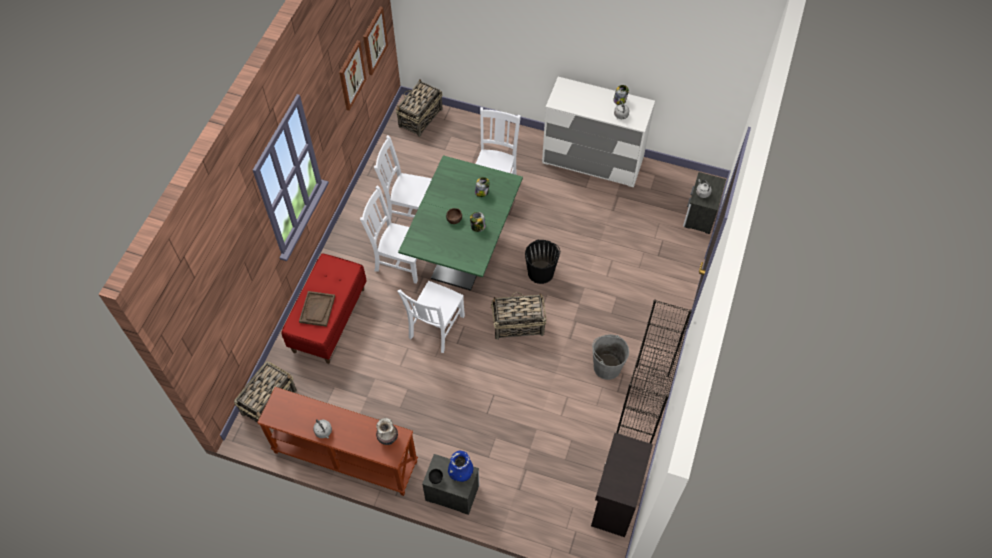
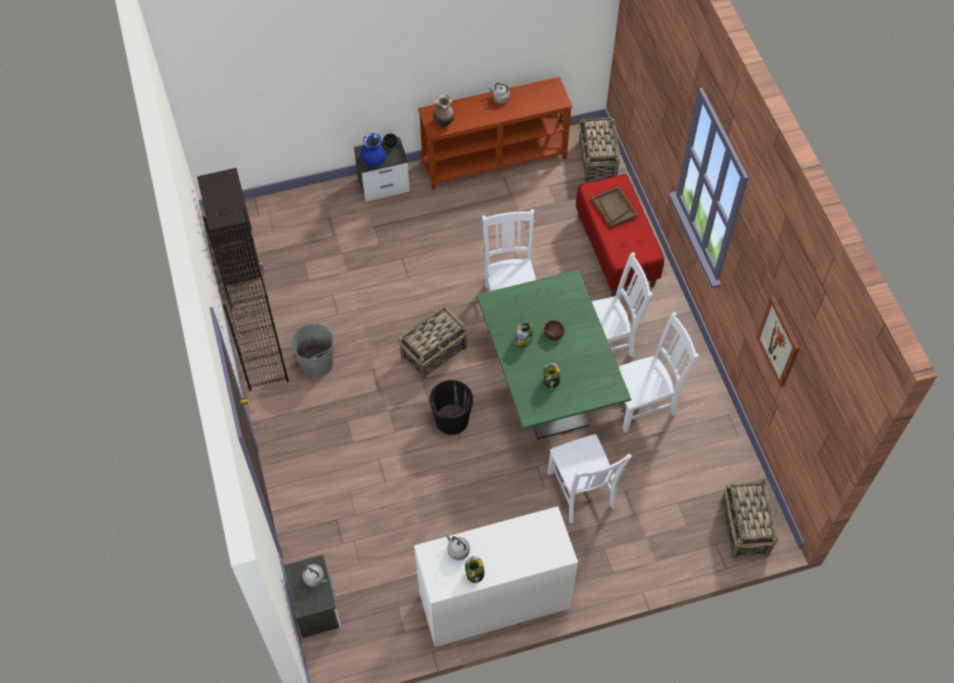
camera: 145 degrees right, 0 degrees up
picture [363,6,388,75] -> none

